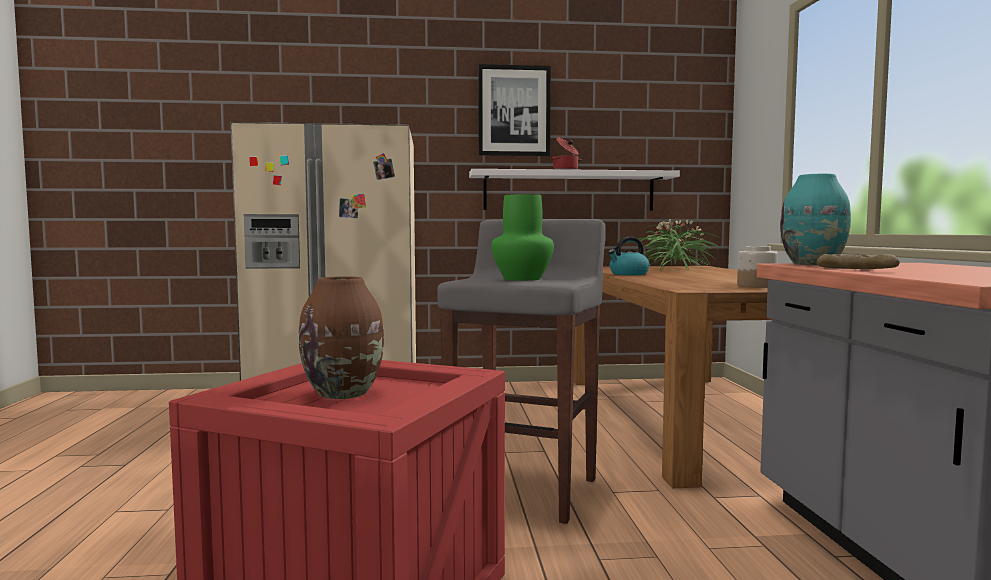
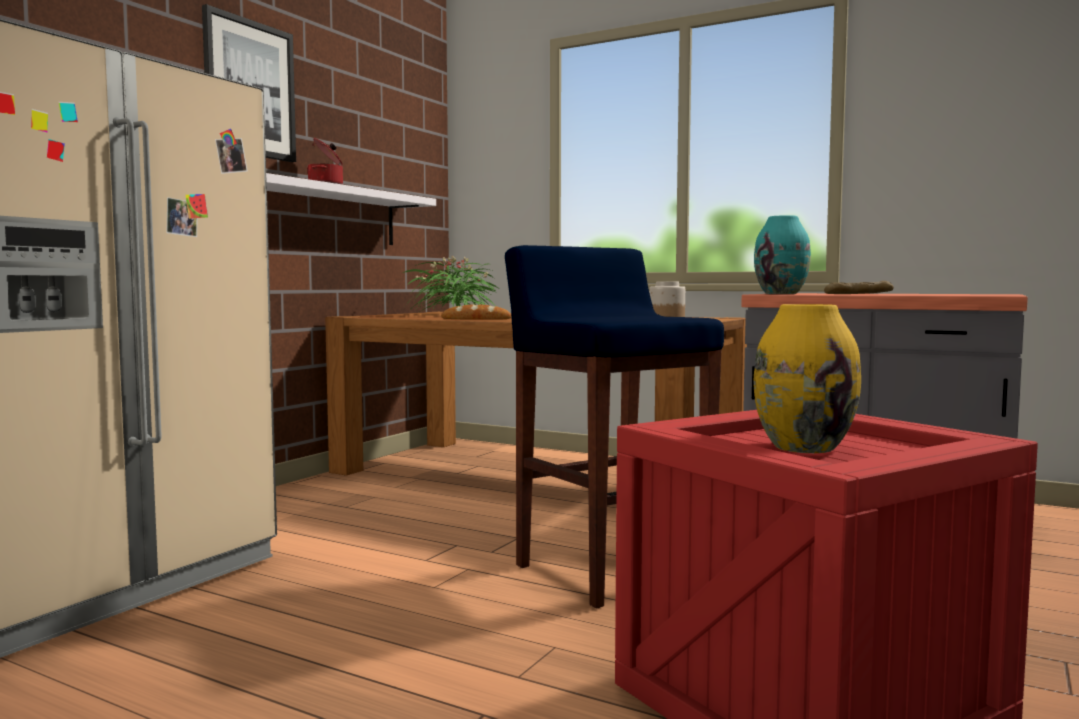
camera: 55 degrees left, 0 degrees up
brown vase [299,276,384,399] -> yellow vase [754,304,861,453]
grey stool [437,219,606,524] -> blue stool [505,245,724,608]
green vase [491,194,554,281] -> none
kettle [608,237,650,275] -> bread [441,304,511,320]

